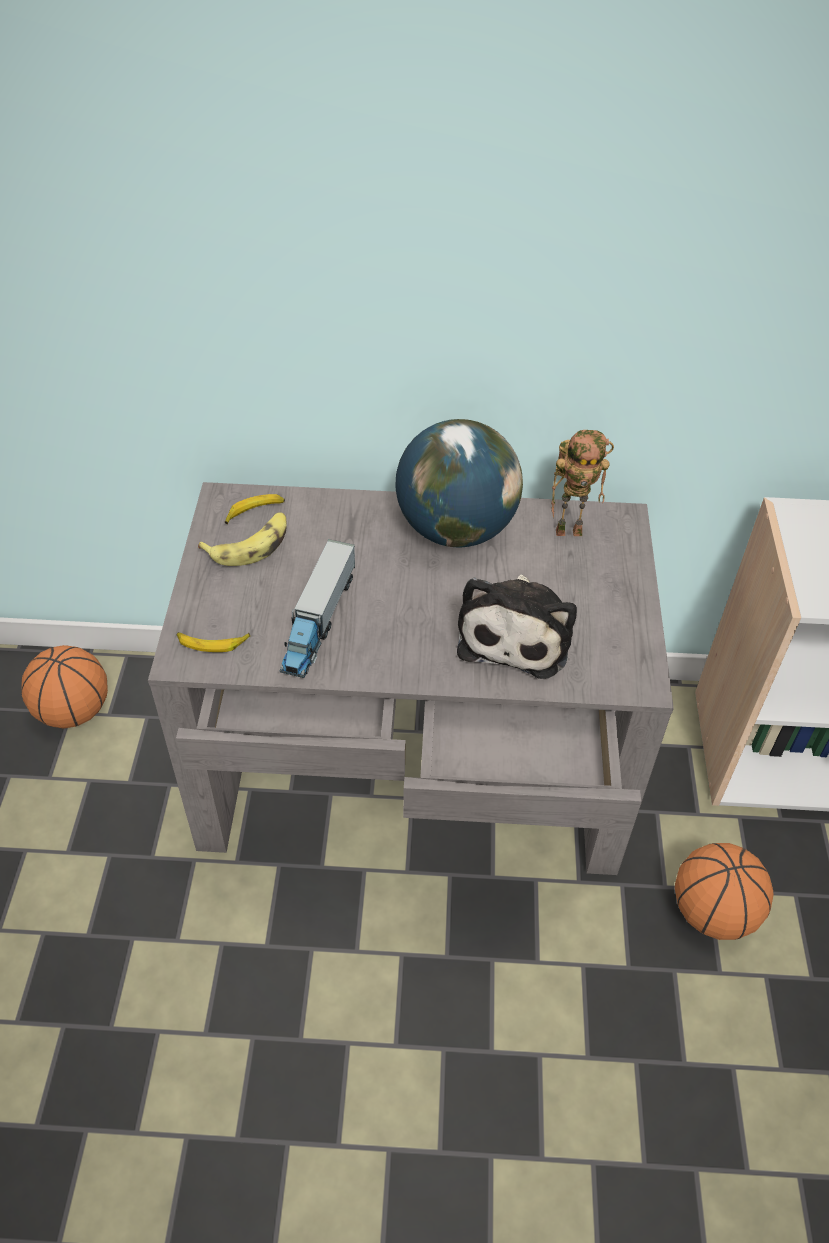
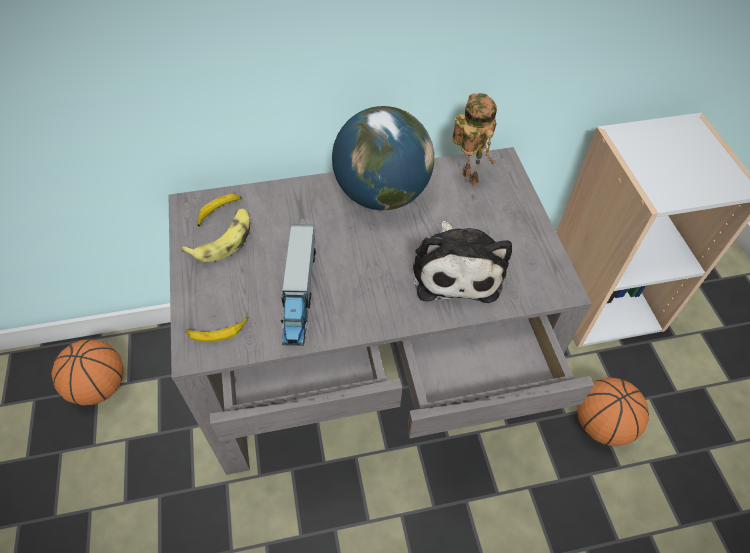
camera: 15 degrees left, 5 degrees up
toy robot [551,430,614,536] -> toy robot turned 105 degrees counterclockwise [452,93,497,186]

